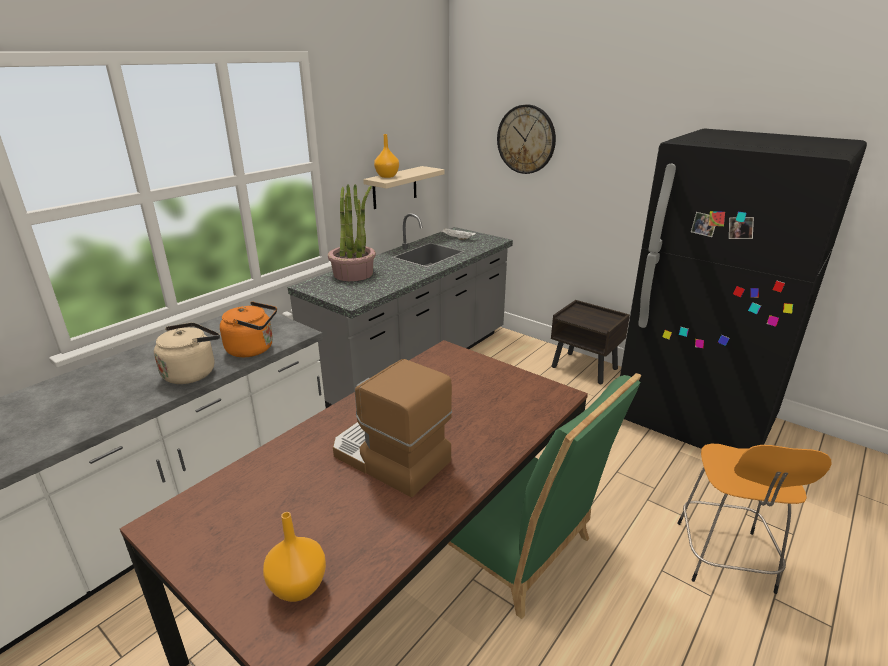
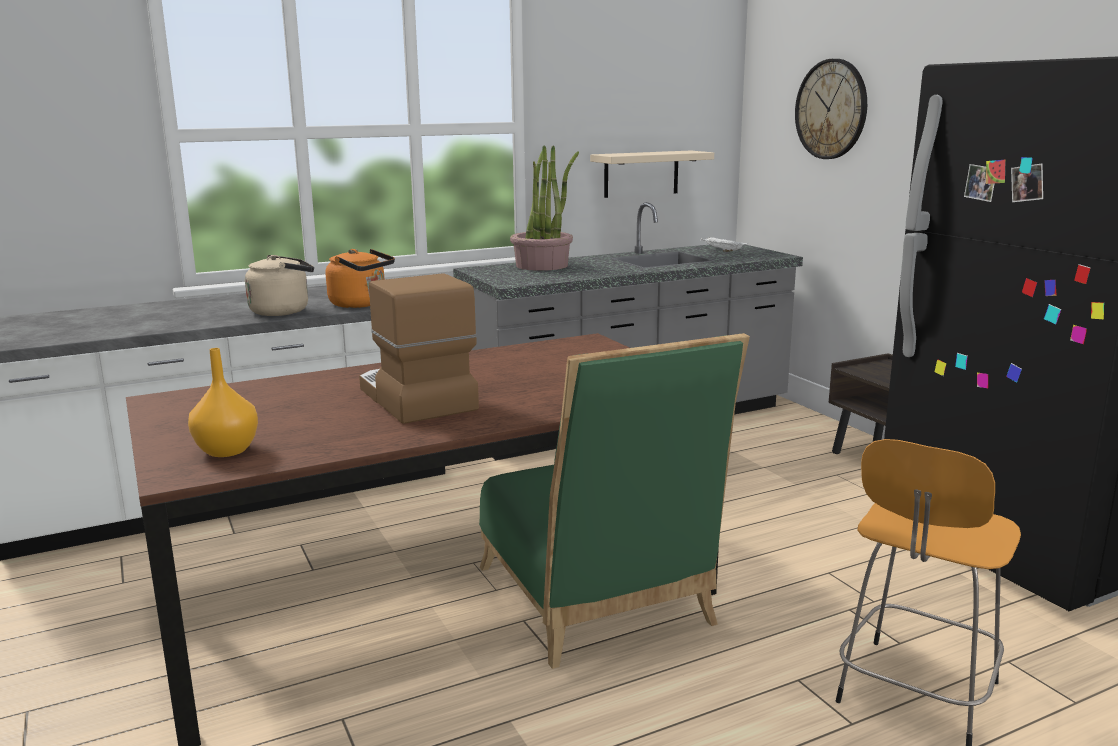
camera: 25 degrees right, 10 degrees down
orange vase [374,134,399,178] -> none

